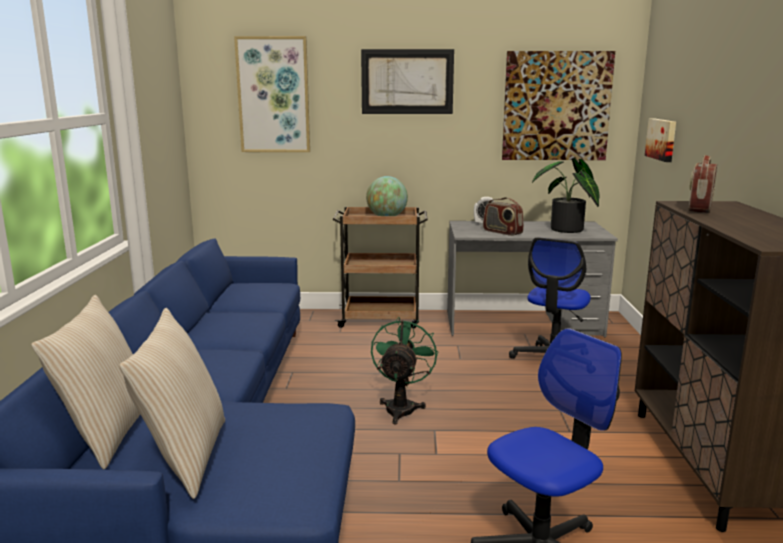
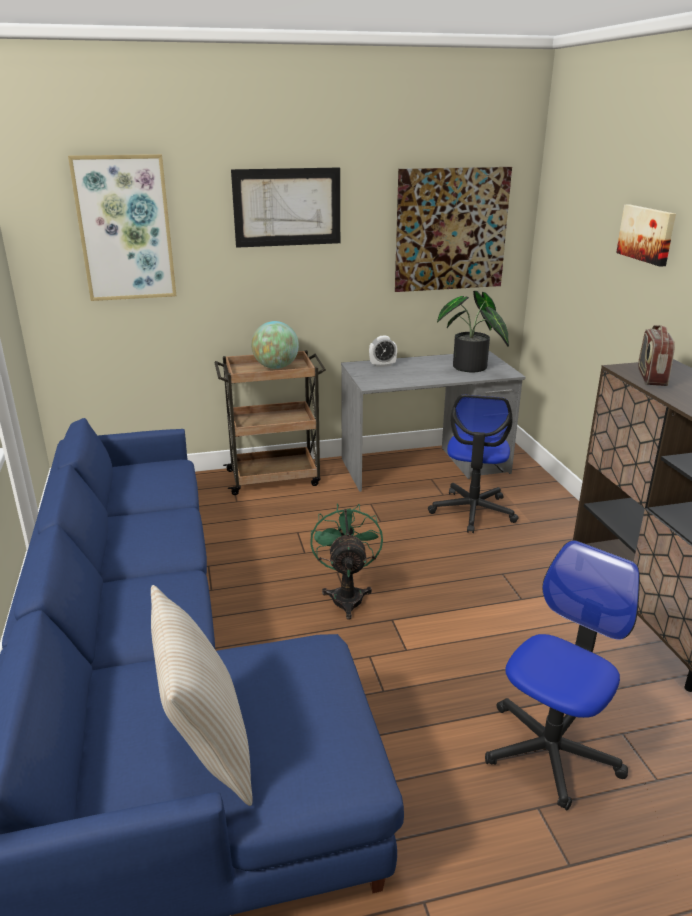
camera: 15 degrees left, 10 degrees up
beige pillow [31,295,140,469] -> none
radio [483,197,524,236] -> none
picture [645,118,676,162] -> picture moved to [616,204,676,267]

